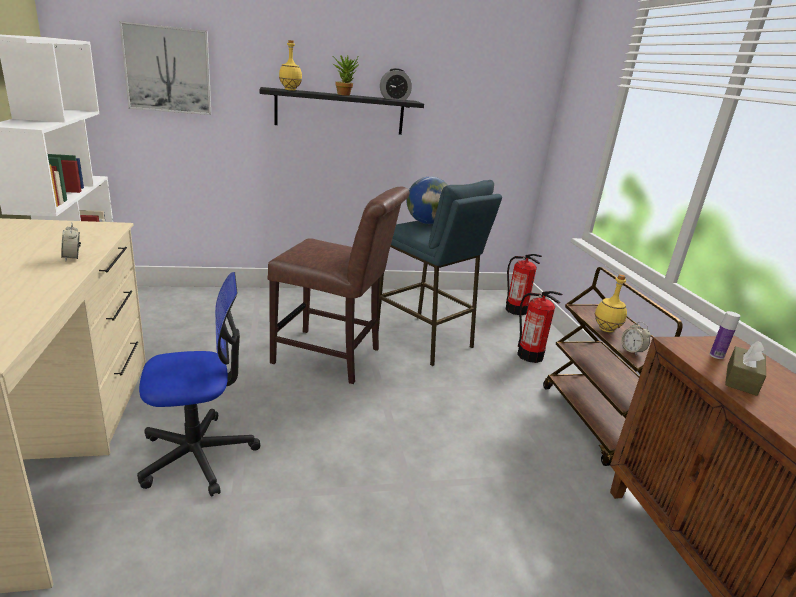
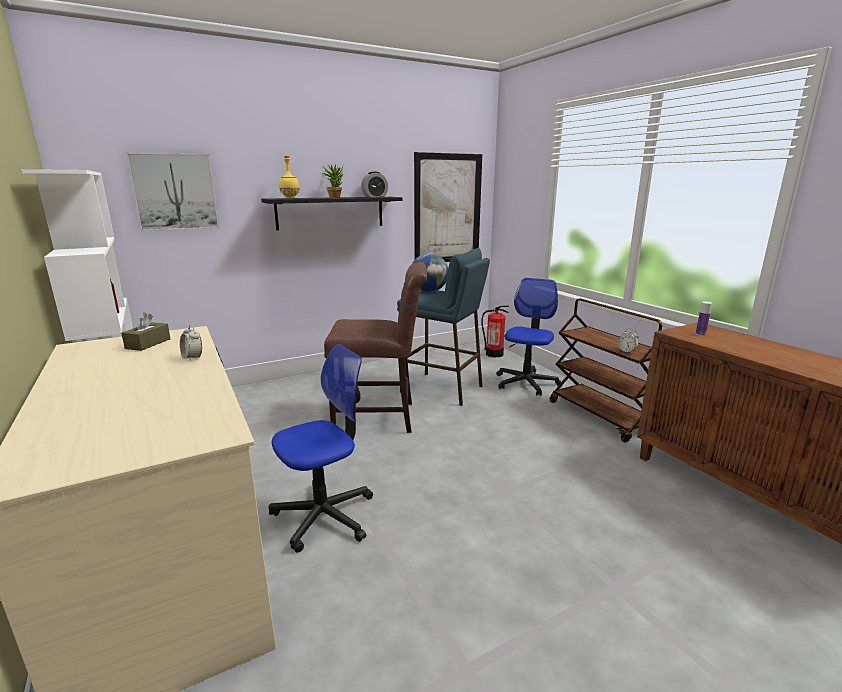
camera: 15 degrees left, 5 degrees down
fire extinguisher [517,291,563,363] -> office chair [496,278,561,396]
yellow bottle [595,274,627,332] -> none
brown tissue box [725,341,766,396] -> brown tissue box moved to [121,312,171,351]
none -> picture [414,152,482,262]

